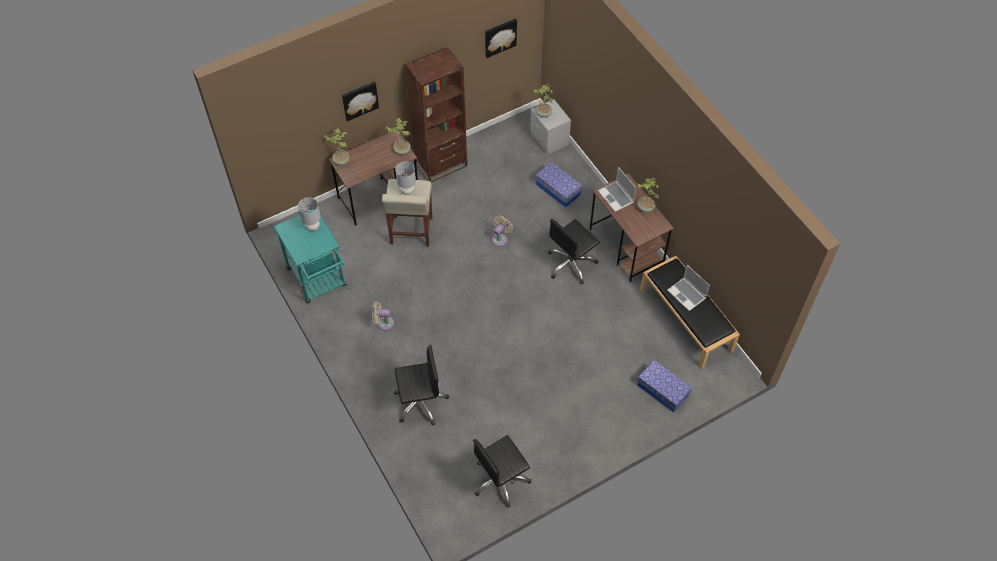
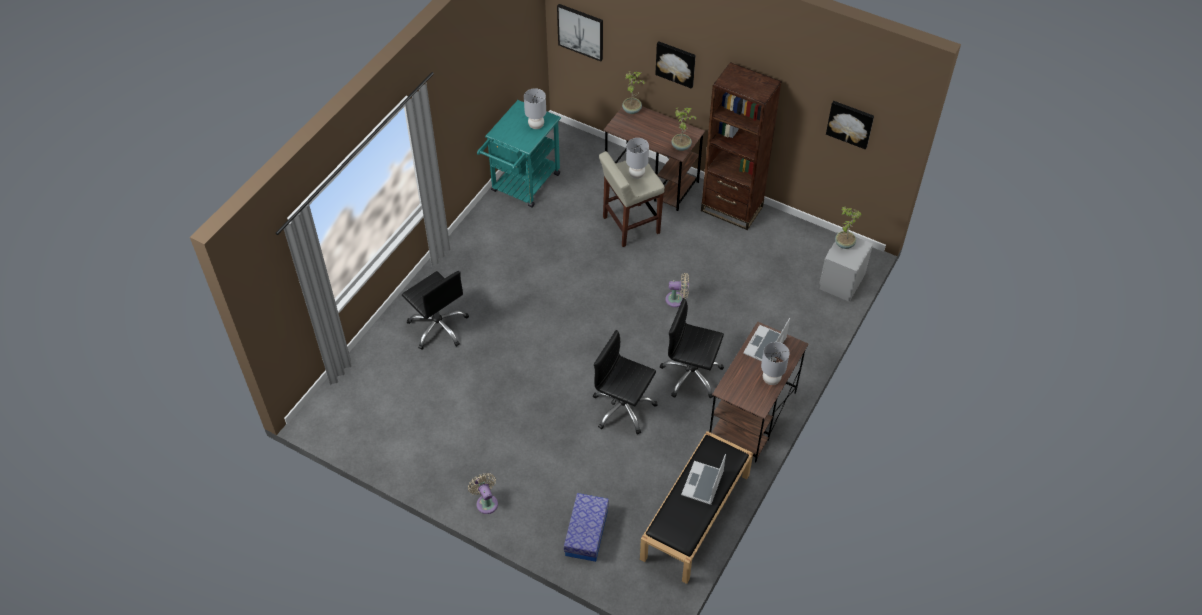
camera: 60 degrees right, 5 degrees down
beige fan [372,301,394,330] -> beige fan moved to [468,473,498,514]
black office chair [473,435,531,508] -> black office chair moved to [593,330,658,435]
storage box [535,162,582,207] -> none
potted plant [637,178,658,212] -> grey table lamp [761,342,790,385]
none -> picture [557,4,603,61]

